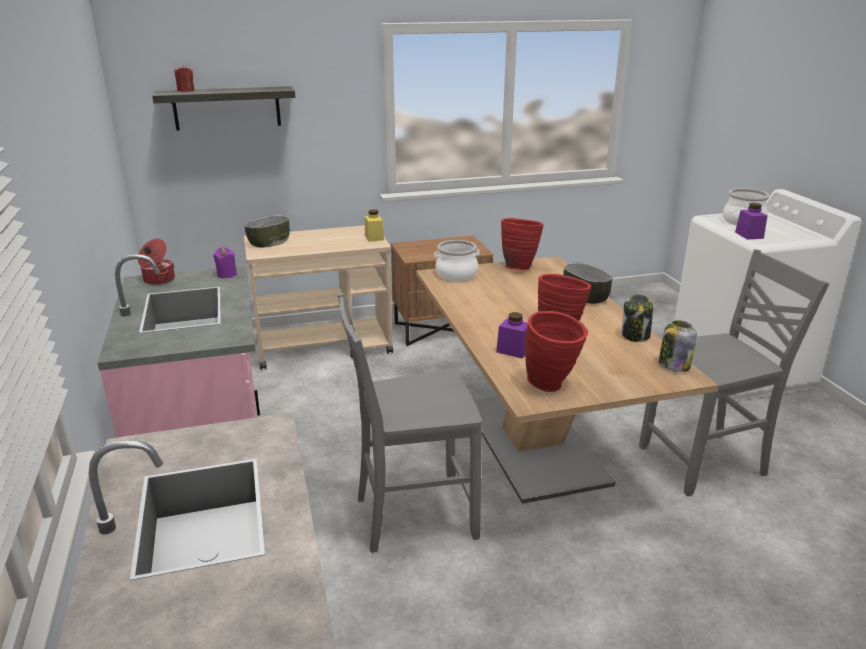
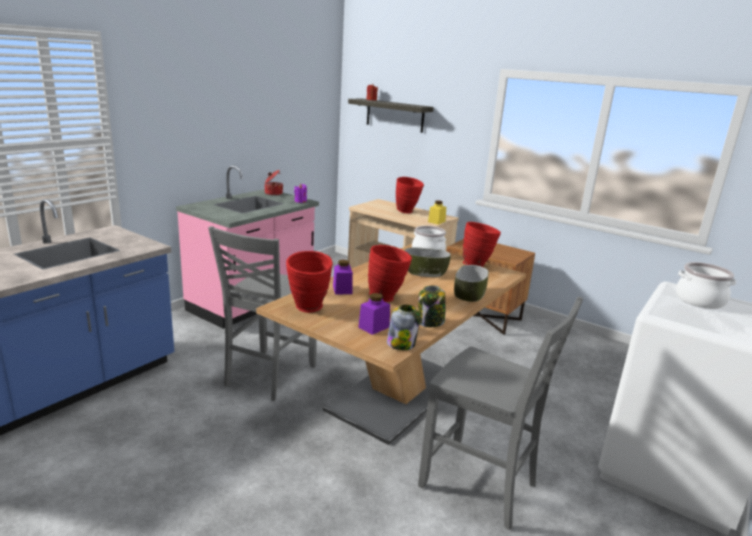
camera: 50 degrees right, 5 degrees down
bowl [244,215,290,248] -> bowl moved to [405,248,451,277]
grey chair [338,293,482,553] -> grey chair turned 105 degrees counterclockwise [208,226,316,401]
purple jar [735,203,767,240] -> purple jar moved to [358,293,390,335]
none -> red vase [396,177,424,214]

